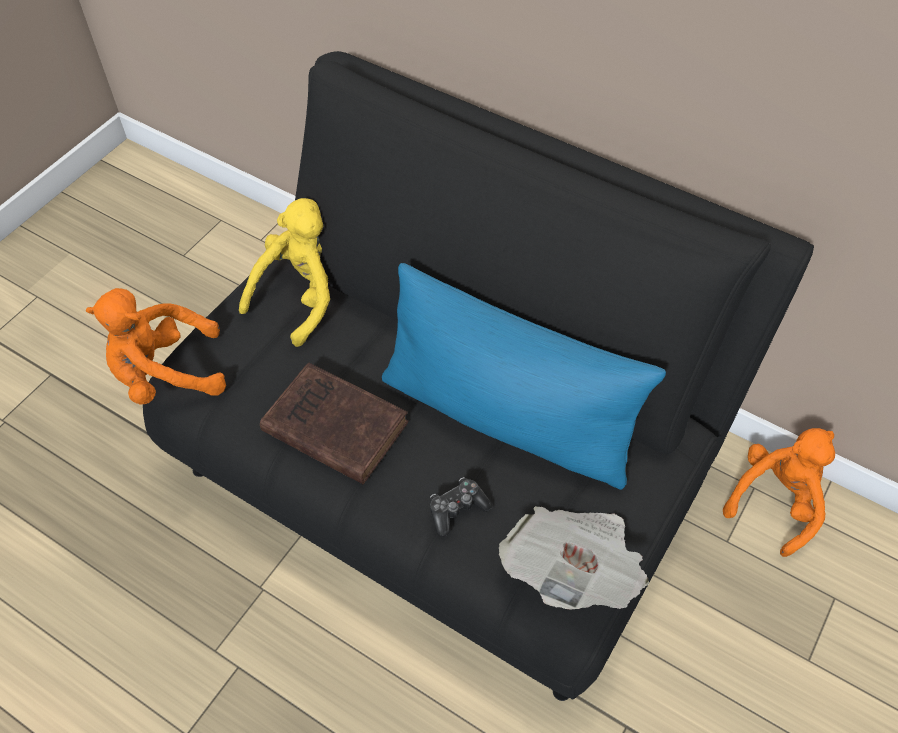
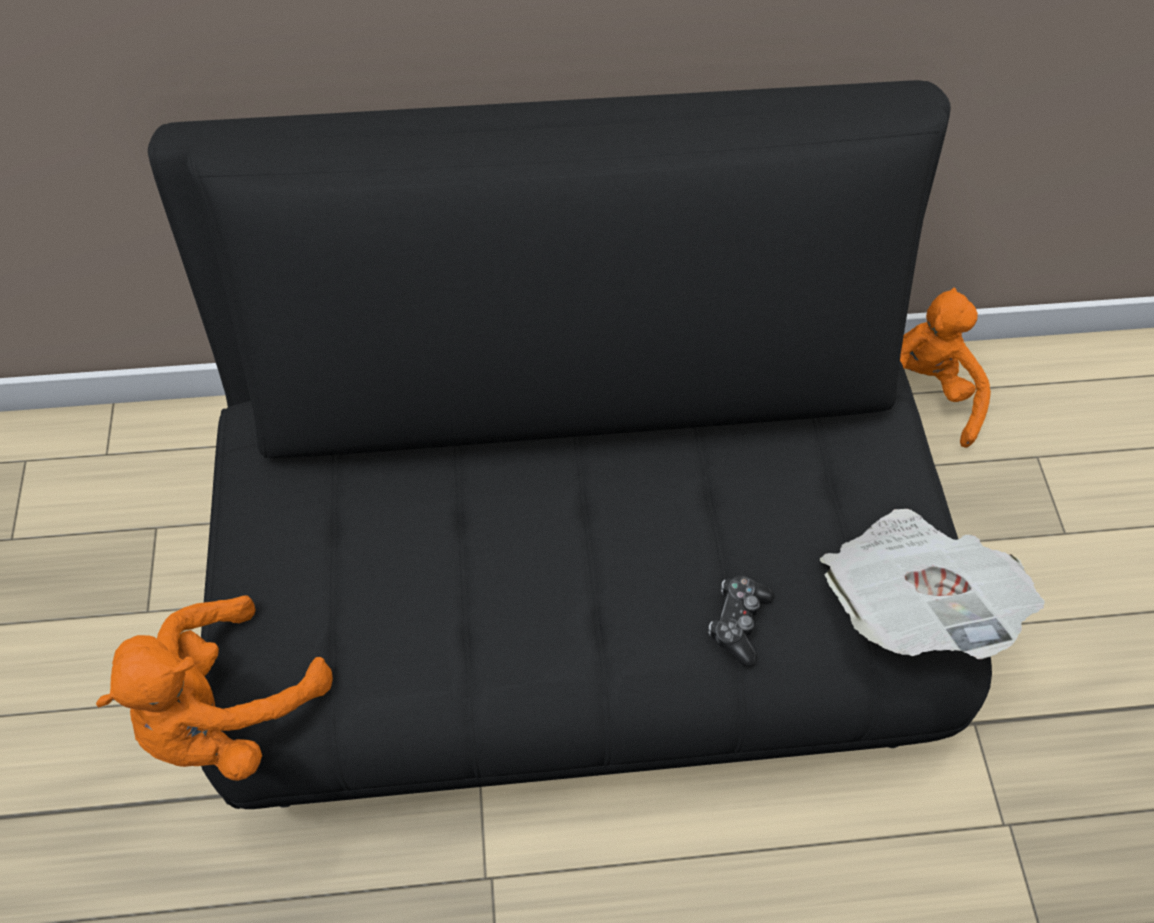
camera: 40 degrees left, 5 degrees up
yellow plush toy [239,198,330,347] -> none
brown book [260,362,409,484] -> none
blue pillow [382,263,666,490] -> none

